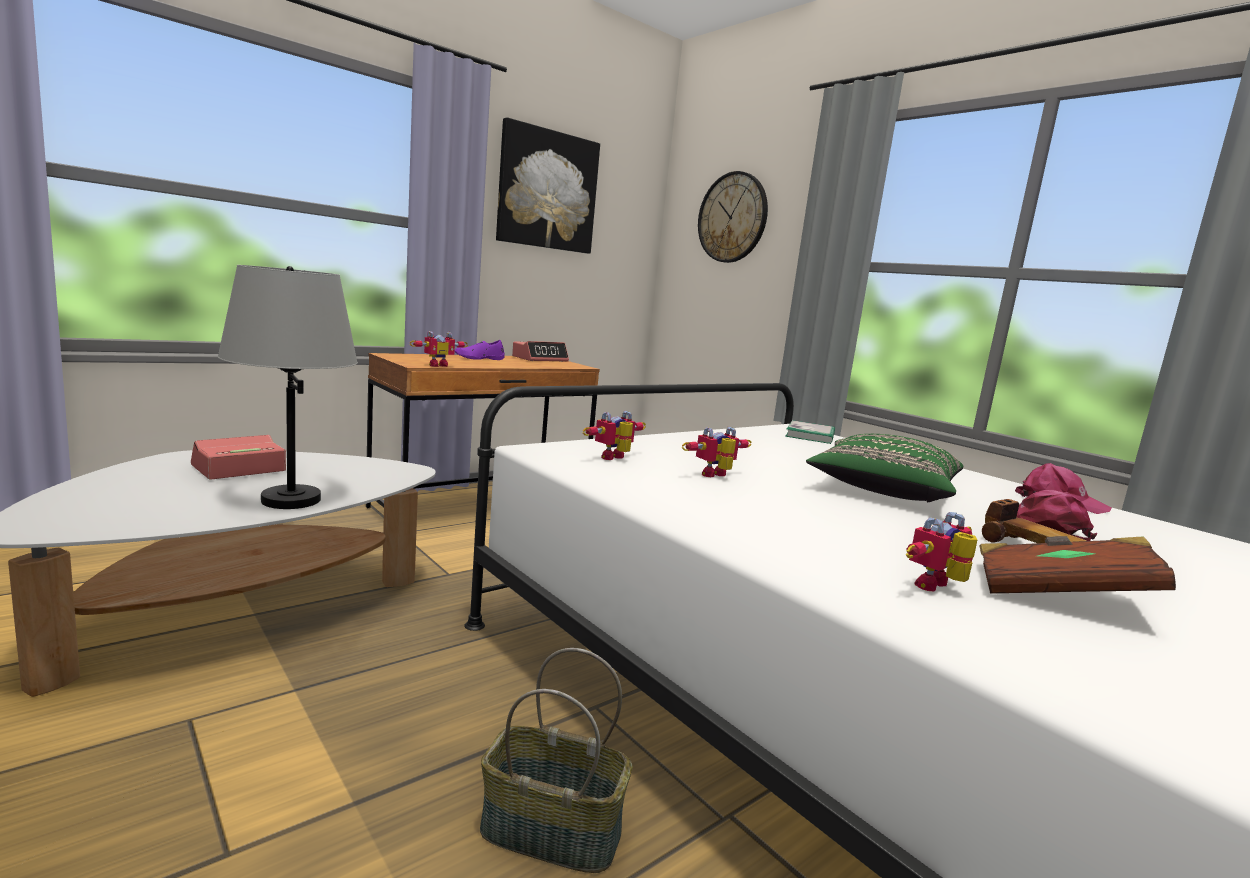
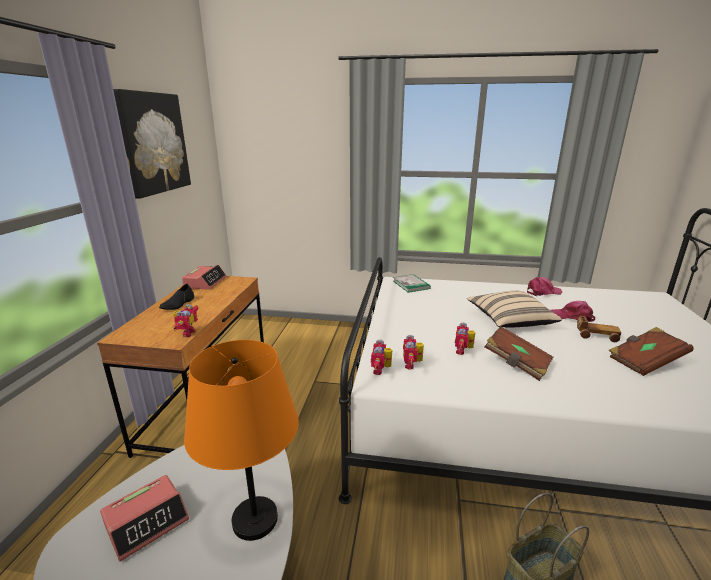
camera: 40 degrees left, 10 degrees up
alarm clock [191,435,286,480] -> alarm clock turned 135 degrees counterclockwise [100,475,189,562]
grey table lamp [218,265,358,509] -> orange table lamp [184,340,299,541]
purple shoe [454,340,505,360] -> black shoe [159,284,194,310]
wall clock [698,171,768,263] -> none
green pillow [806,434,963,503] -> beige pillow [467,291,562,327]
toy robot [906,512,977,592] -> toy robot moved to [371,339,392,375]
none -> brown book [485,326,553,381]

